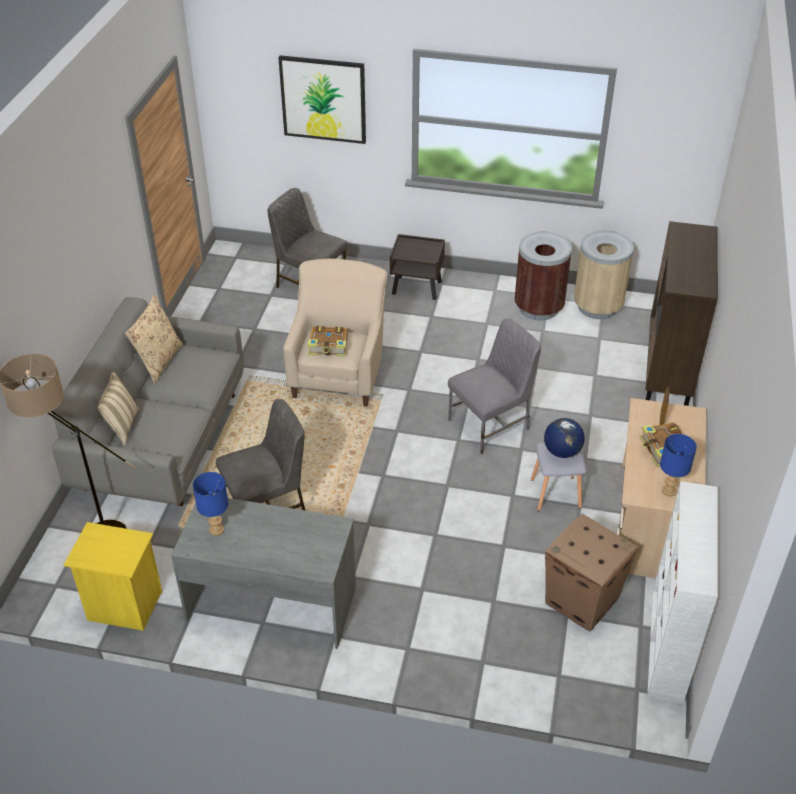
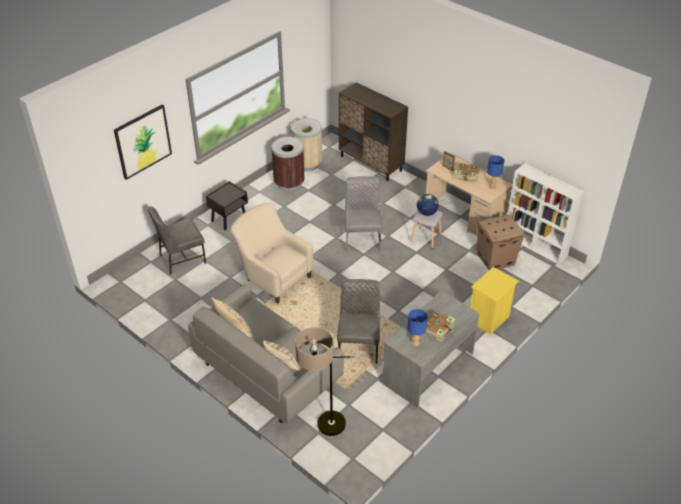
camera: 60 degrees left, 0 degrees up
yellow nightstand [64,522,163,631] -> yellow nightstand moved to [470,267,519,335]
book [308,326,348,357] -> book moved to [425,311,455,342]

